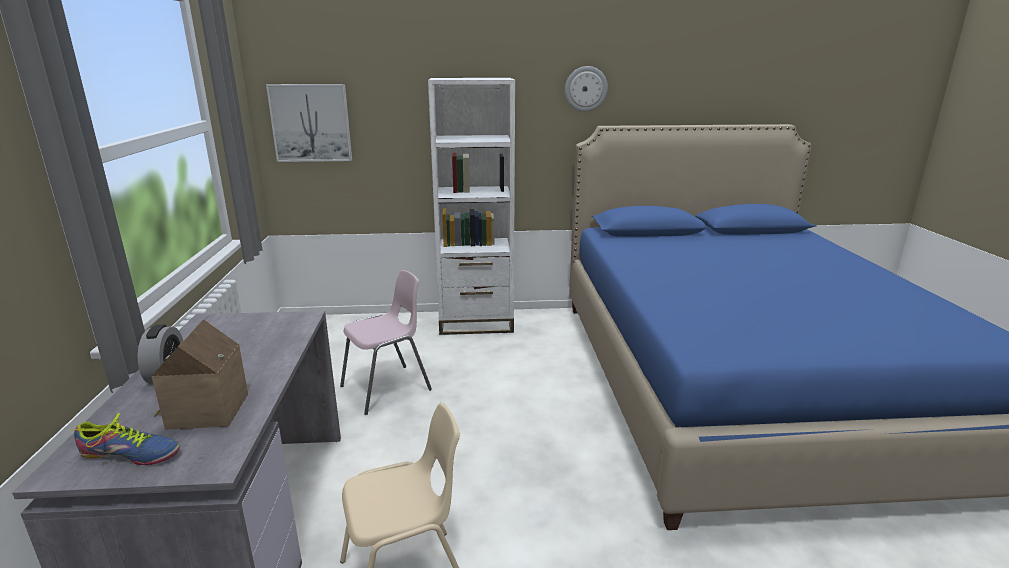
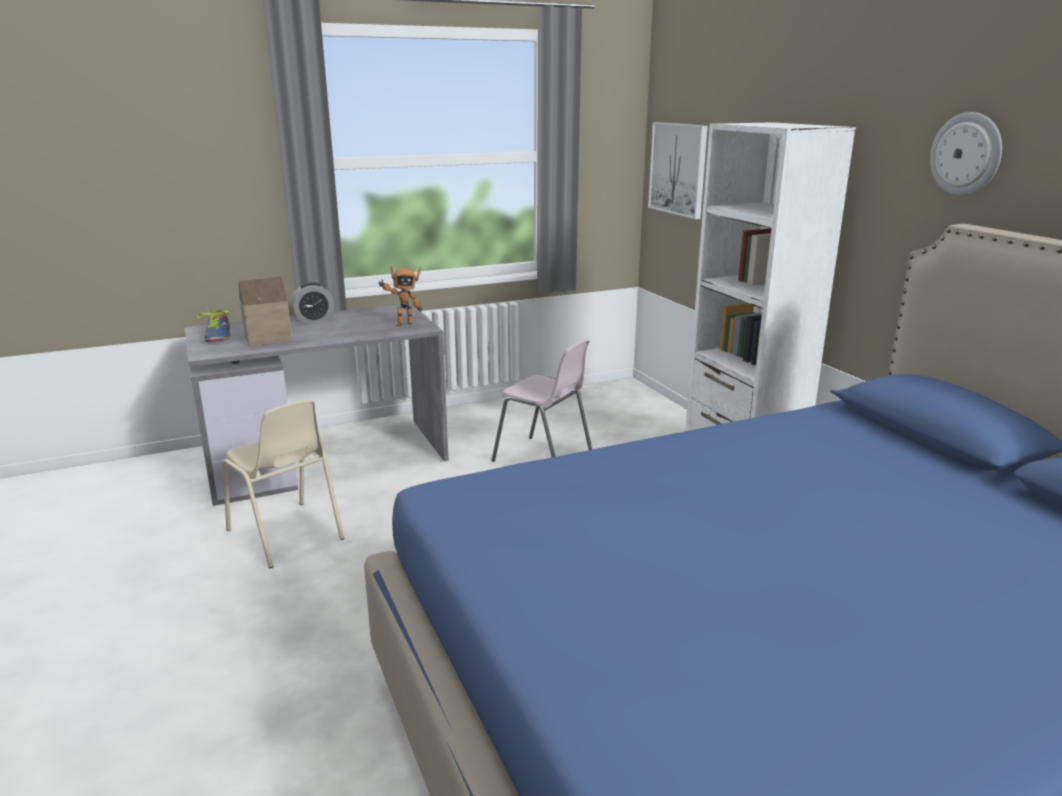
camera: 70 degrees right, 0 degrees up
none -> toy robot [378,266,422,327]

